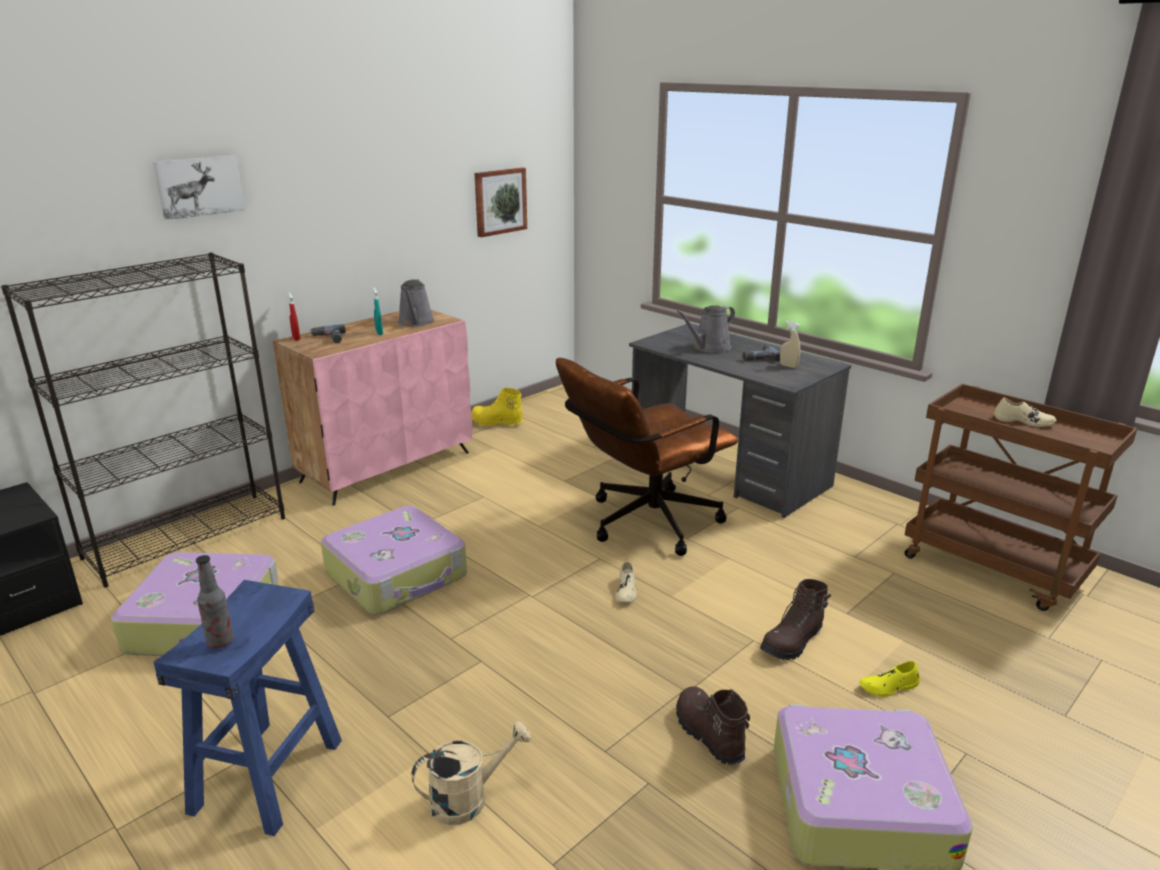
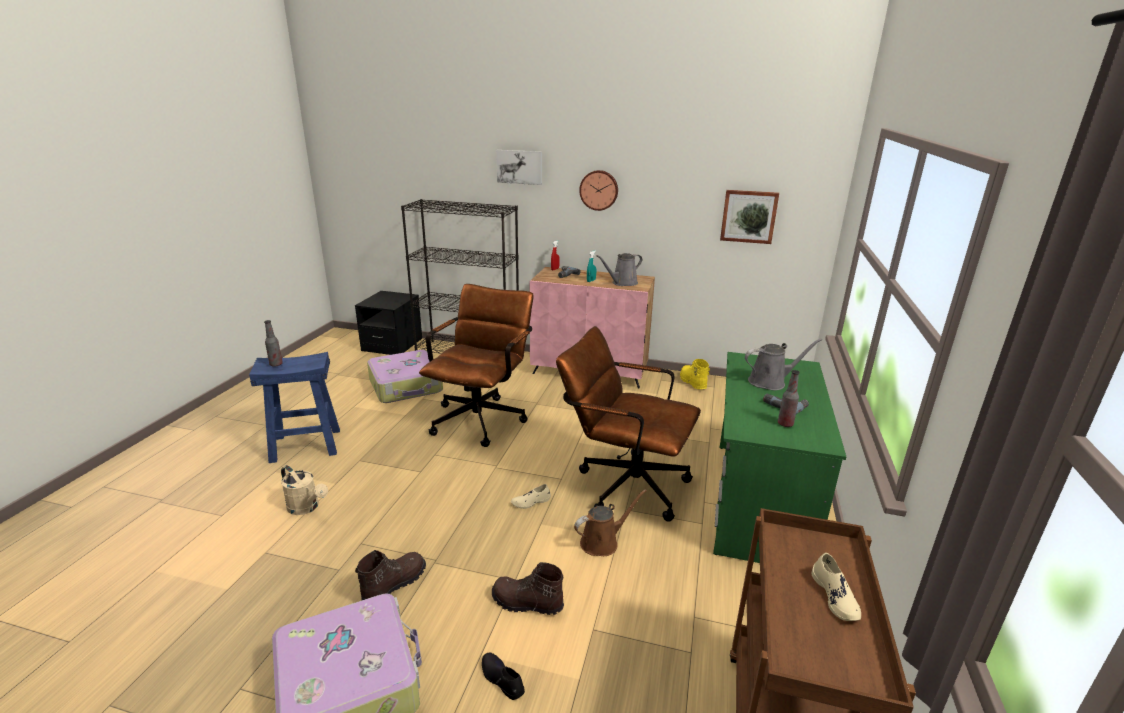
camera: 60 degrees right, 0 degrees up
suitcase [321,506,467,614] -> brown office chair [419,284,534,447]
grey desk [629,323,851,518] -> green desk [713,352,846,563]
grey watering can [677,305,735,353] -> grey watering can turned 150 degrees clockwise [745,338,823,390]
beige spray bottle [780,321,800,368] -> bottle [778,370,800,427]
yellow shoe [859,661,920,697] -> black shoe [482,652,525,700]
none -> brown watering can [574,489,647,556]
none -> wall clock [579,170,618,211]

